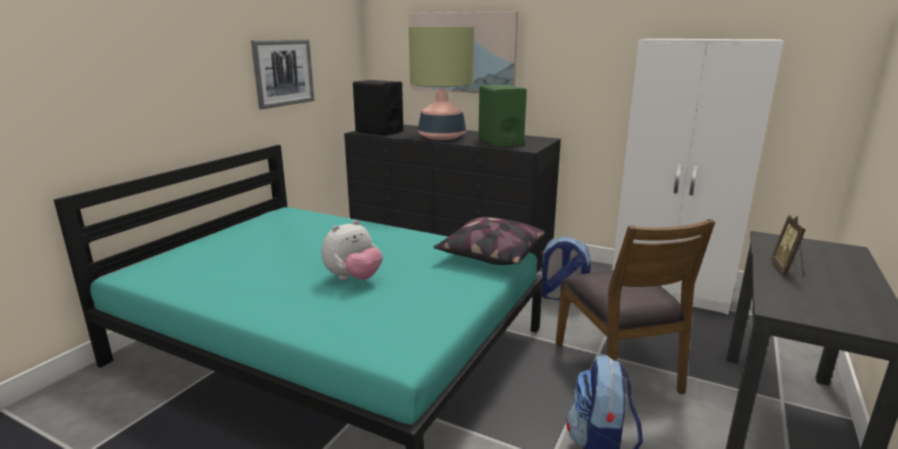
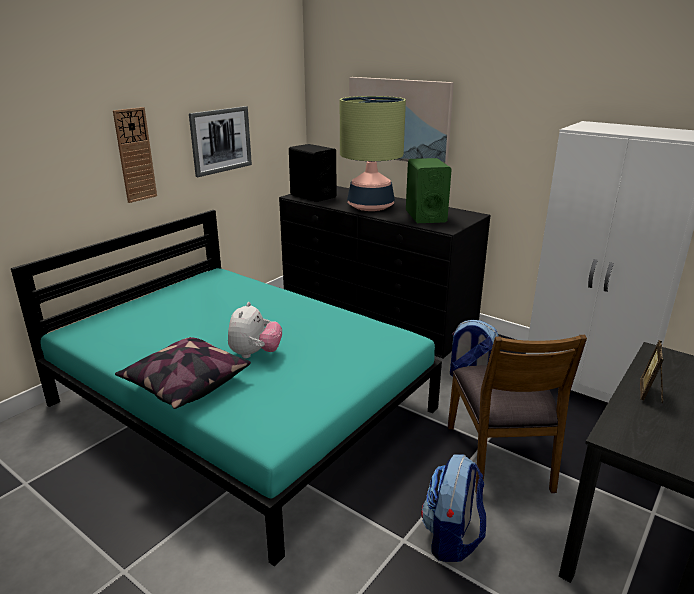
camera: 10 degrees right, 5 degrees up
plush toy [321,220,383,280] -> plush toy turned 45 degrees counterclockwise [228,302,282,358]
pillow [433,217,545,265] -> pillow moved to [115,337,251,409]
none -> wall clock [113,107,157,203]

